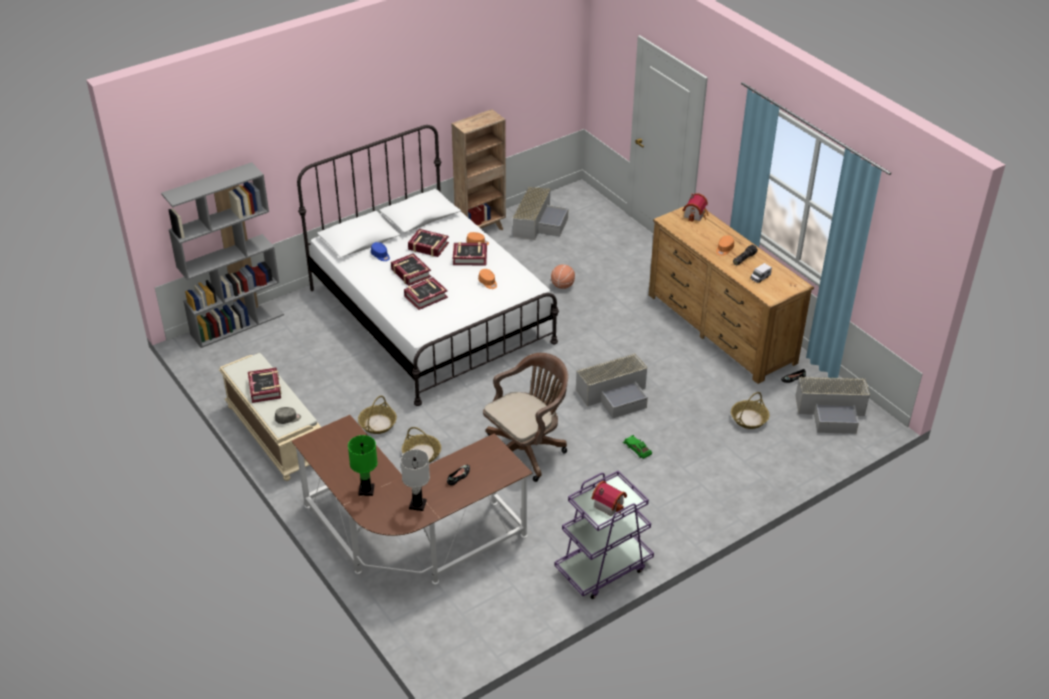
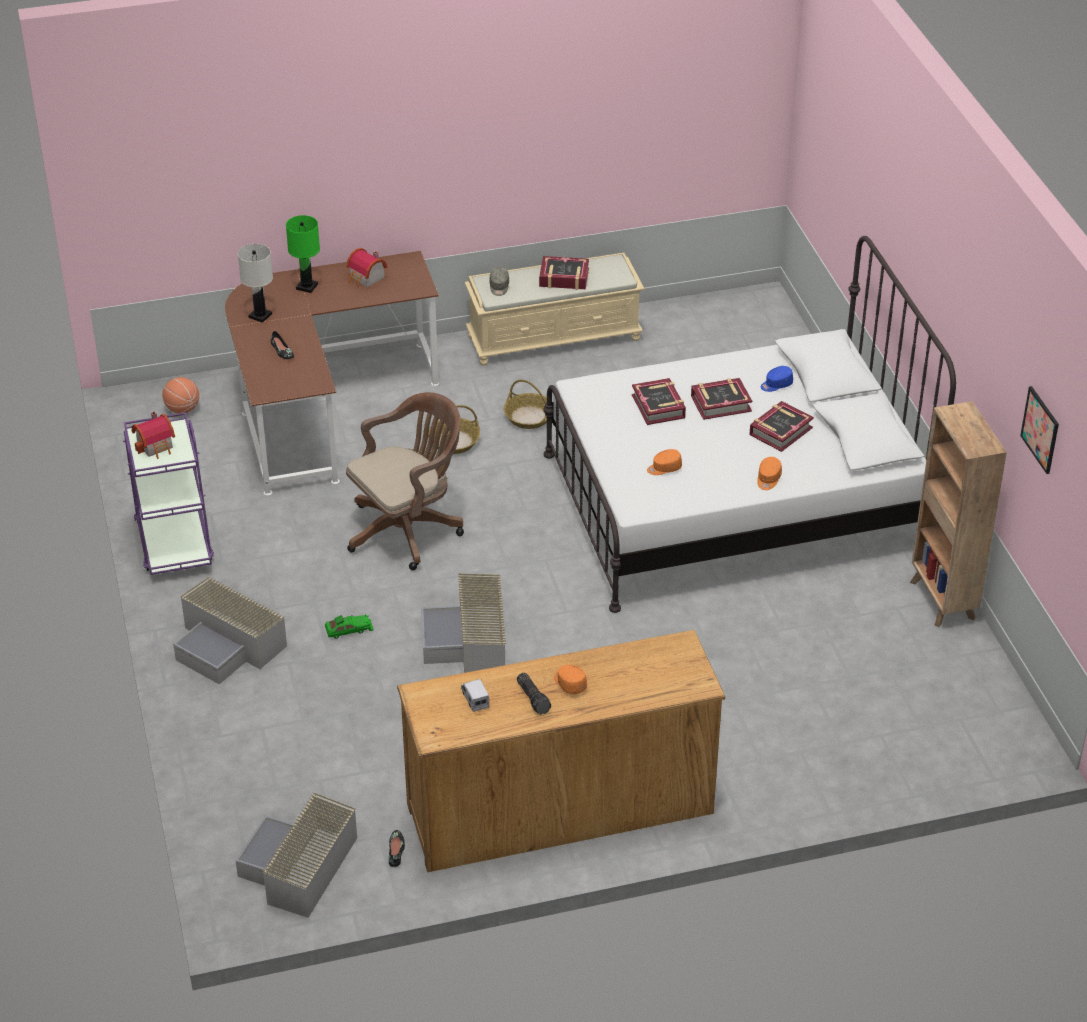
camera: 110 degrees right, 0 degrees up
grey bookcase [161,162,284,348] -> none
book [453,242,487,265] -> none
brown office chair [483,353,568,482] -> brown office chair turned 105 degrees counterclockwise [346,392,464,570]
grey storage box [512,187,568,240] -> grey storage box moved to [173,576,287,684]
basketball [551,264,575,289] -> basketball moved to [162,377,199,414]
toy house [683,193,709,222] -> toy house moved to [346,248,387,288]
basket [731,392,769,429] -> none
none -> picture [1020,386,1059,474]

